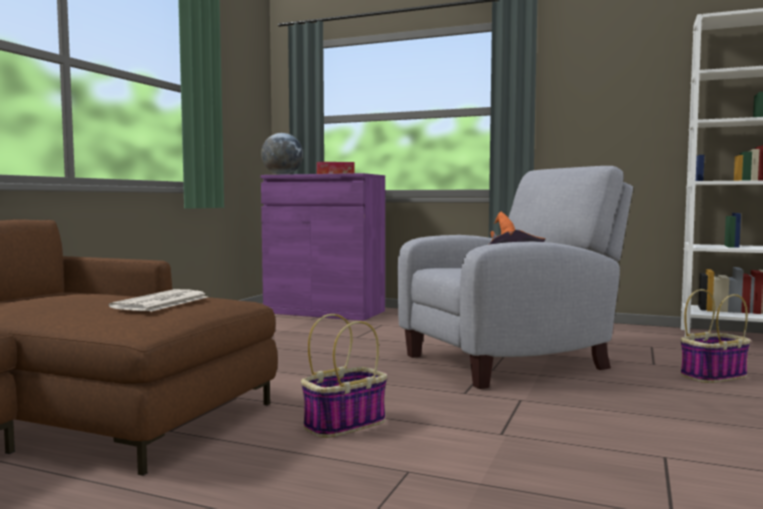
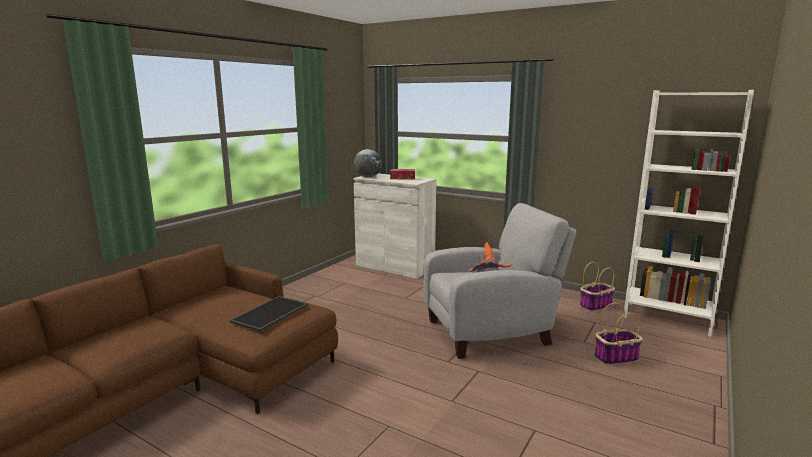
camera: 10 degrees right, 10 degrees up
newspaper [109,289,207,312] -> tray [230,296,308,332]
purple cabinet [261,173,385,321] -> white cabinet [353,173,436,279]
basket [301,314,387,438] -> basket moved to [580,262,615,312]

